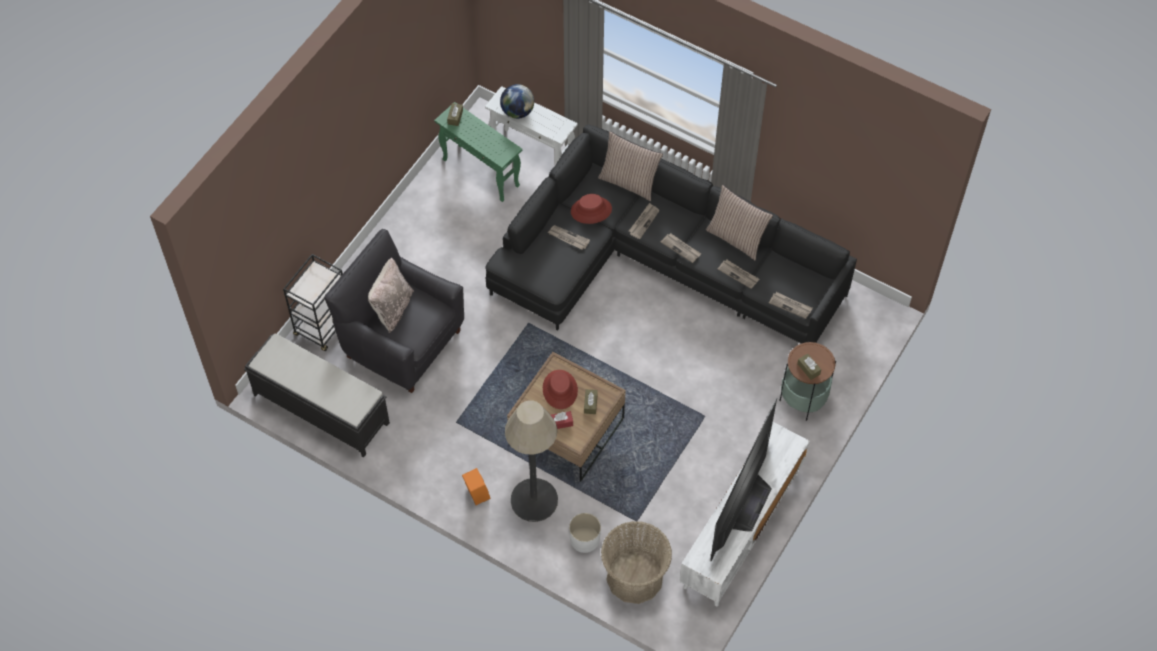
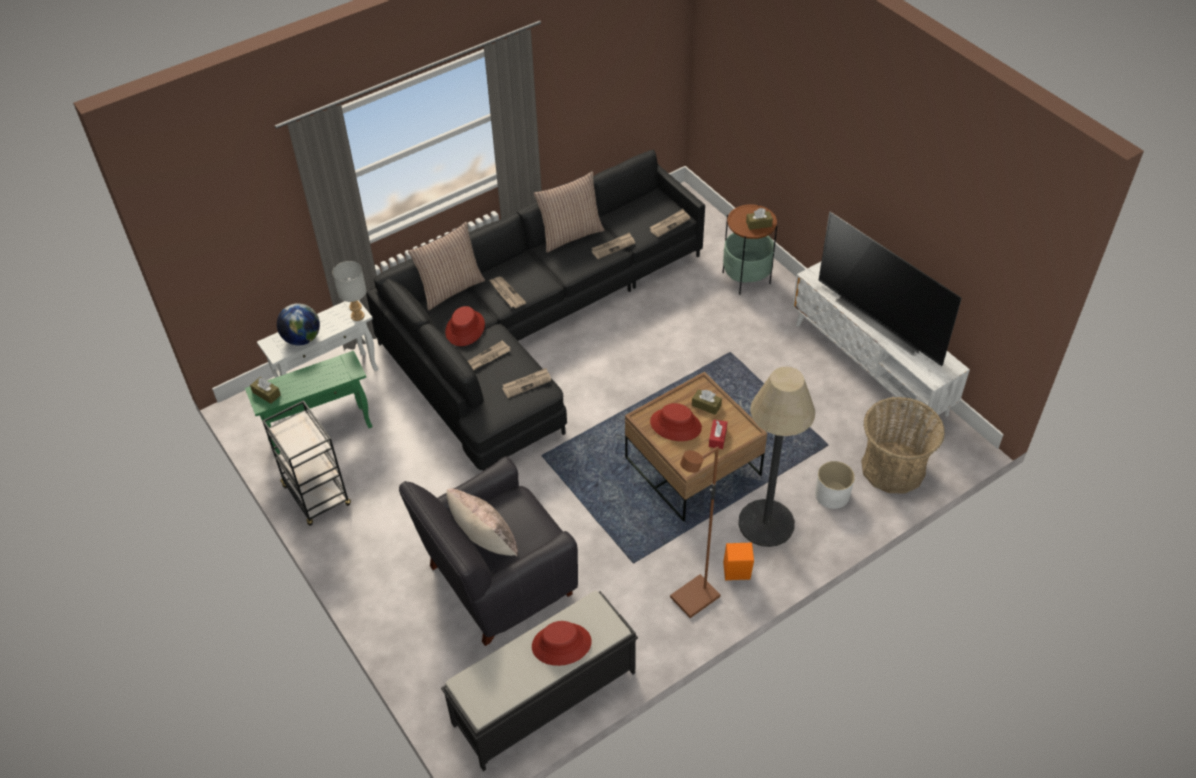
camera: 65 degrees left, 10 degrees down
black cart [283,254,343,351] -> black cart moved to [262,400,351,526]
newspaper [661,233,701,263] -> newspaper moved to [502,368,551,398]
none -> grey table lamp [332,261,367,321]
none -> red hat [532,621,592,666]
none -> brown floor lamp [670,447,720,618]

